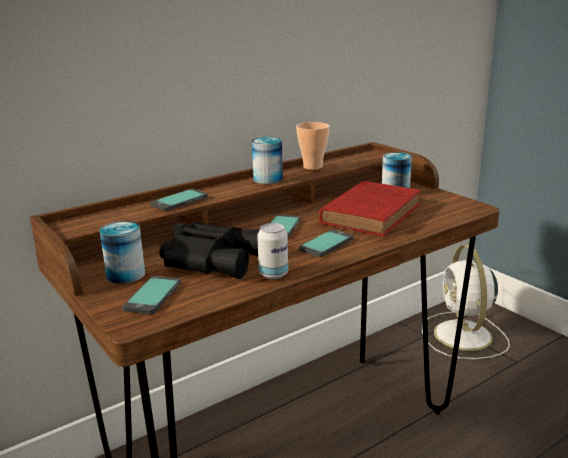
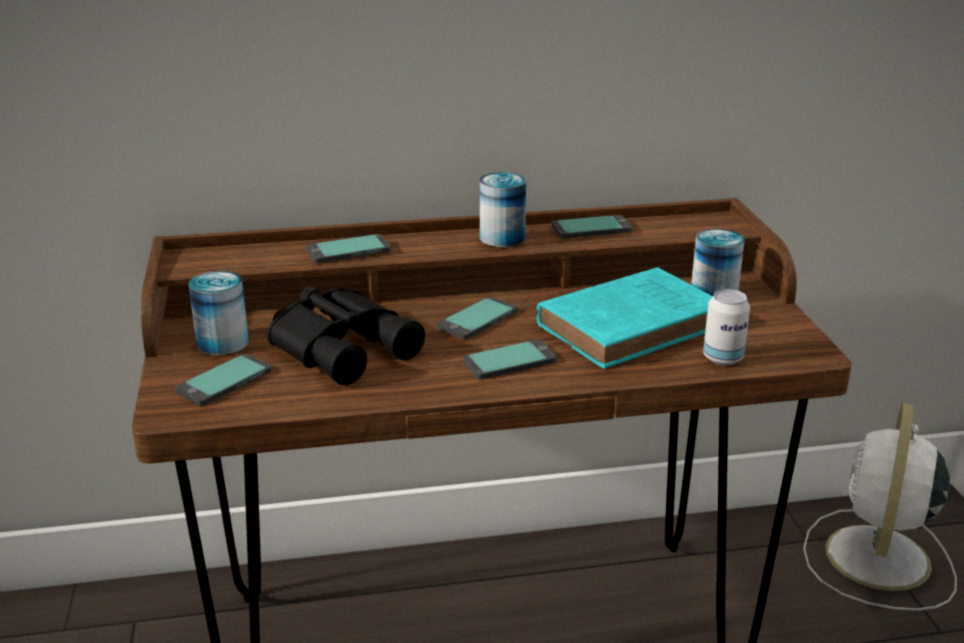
camera: 25 degrees right, 5 degrees up
can [257,223,288,279] -> can moved to [703,289,750,365]
cup [296,122,330,170] -> phone [551,215,632,239]
red book [319,181,421,236] -> turquoise book [536,267,713,369]

